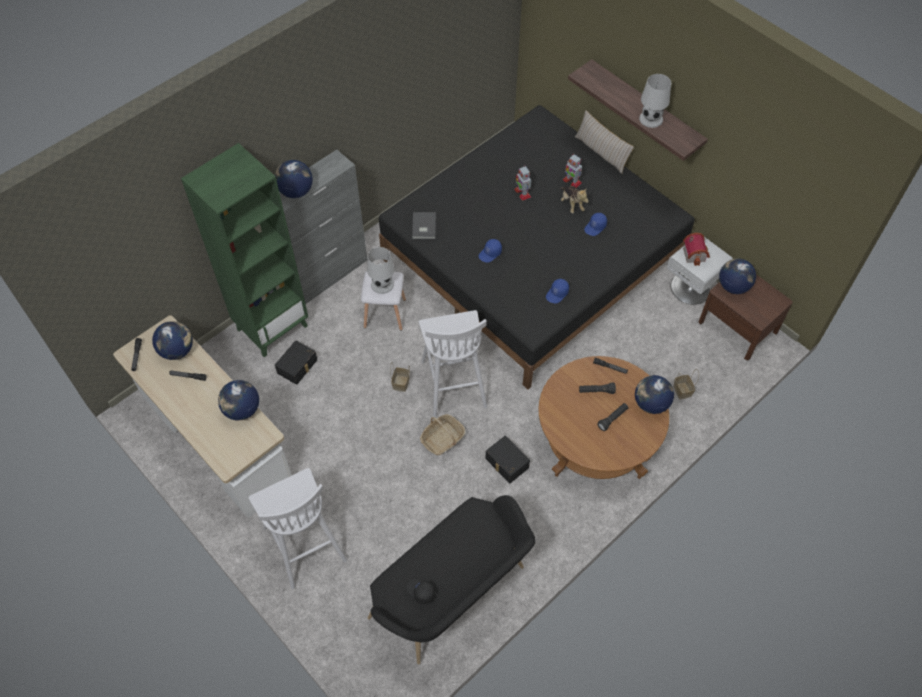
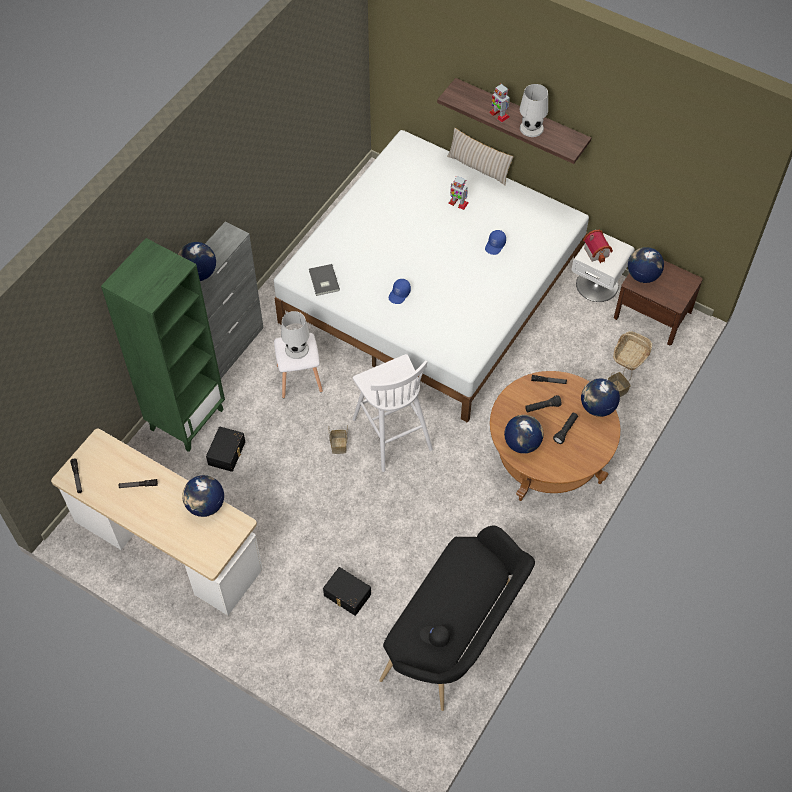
camera: 15 degrees left, 0 degrees up
globe [152,321,193,360] -> globe moved to [504,415,544,454]
white stool [249,468,347,589] -> none
black bed [379,105,695,389] -> white bed [274,130,589,423]
basket [420,414,465,455] -> basket moved to [613,331,652,370]
black storage box [485,436,530,483] -> black storage box moved to [323,567,371,616]
toy robot [514,165,531,201] -> toy robot moved to [489,83,510,122]
blue cap [546,279,569,304] -> none
plush toy [560,186,589,213] -> none

